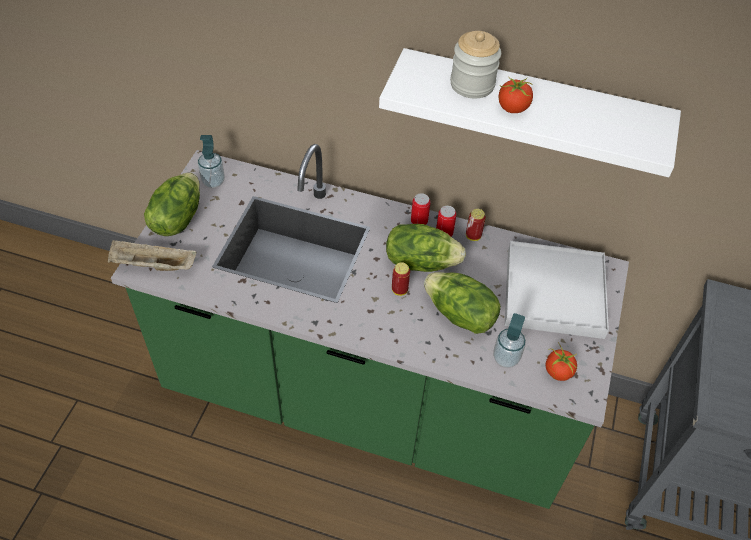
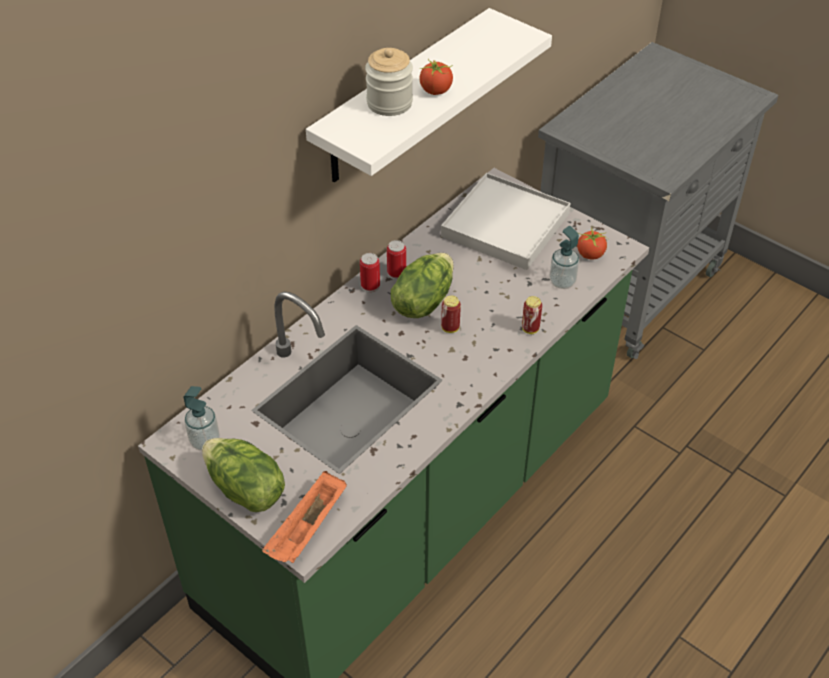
camera: 65 degrees left, 5 degrees down
beige tray [108,240,197,271] -> orange tray [262,471,347,563]
lettuce [424,272,501,334] -> none
can [466,209,486,241] -> can moved to [522,296,542,334]

